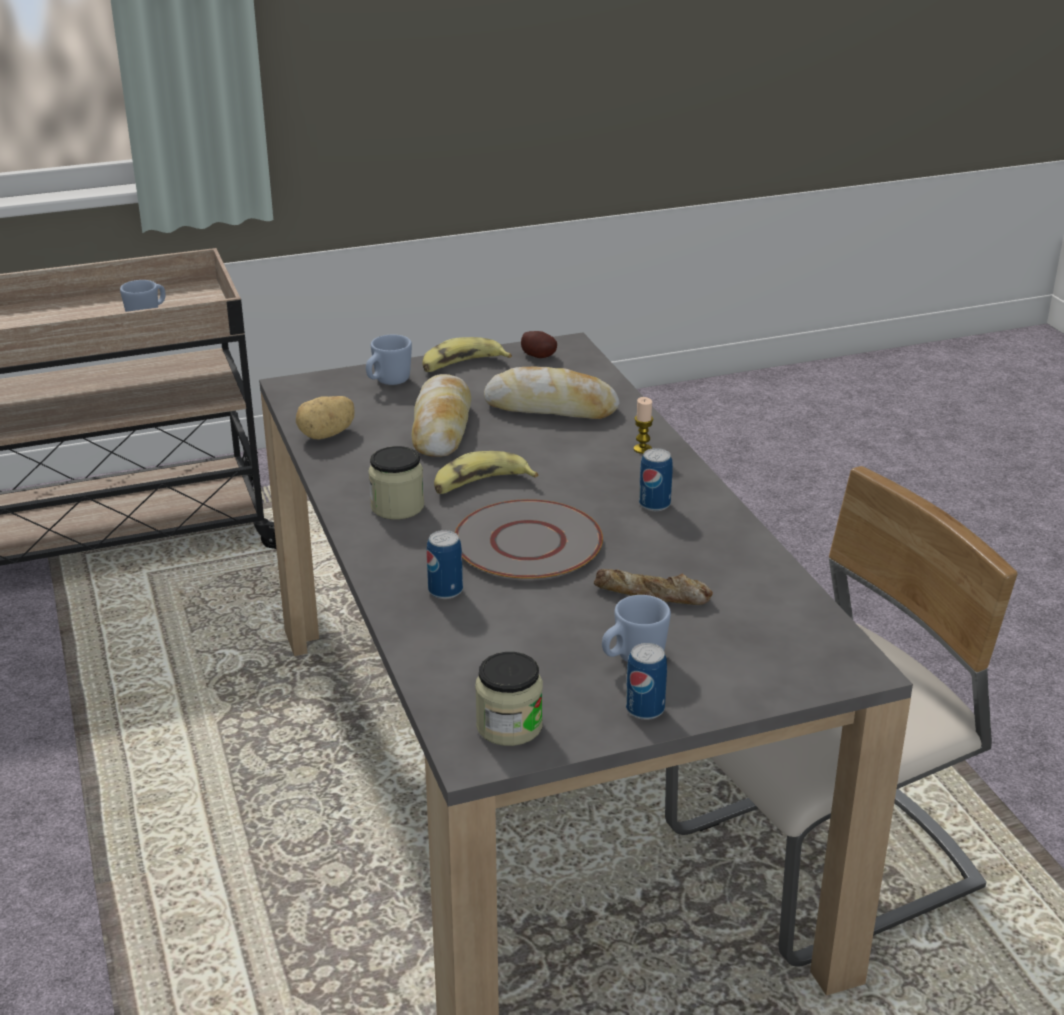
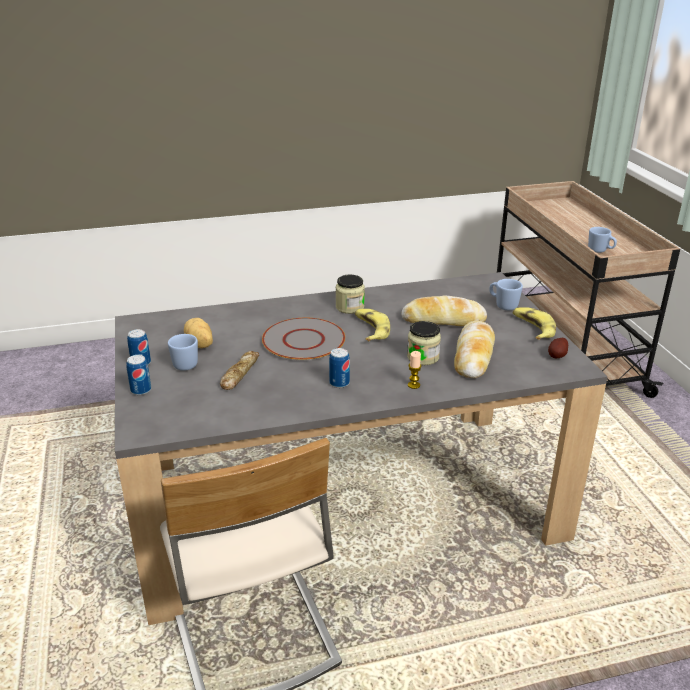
camera: 95 degrees right, 0 degrees up
potato [296,396,355,439] -> potato moved to [184,318,213,348]
can [427,530,463,599] -> can moved to [126,355,151,395]
jar [475,652,543,746] -> jar moved to [407,321,441,365]

